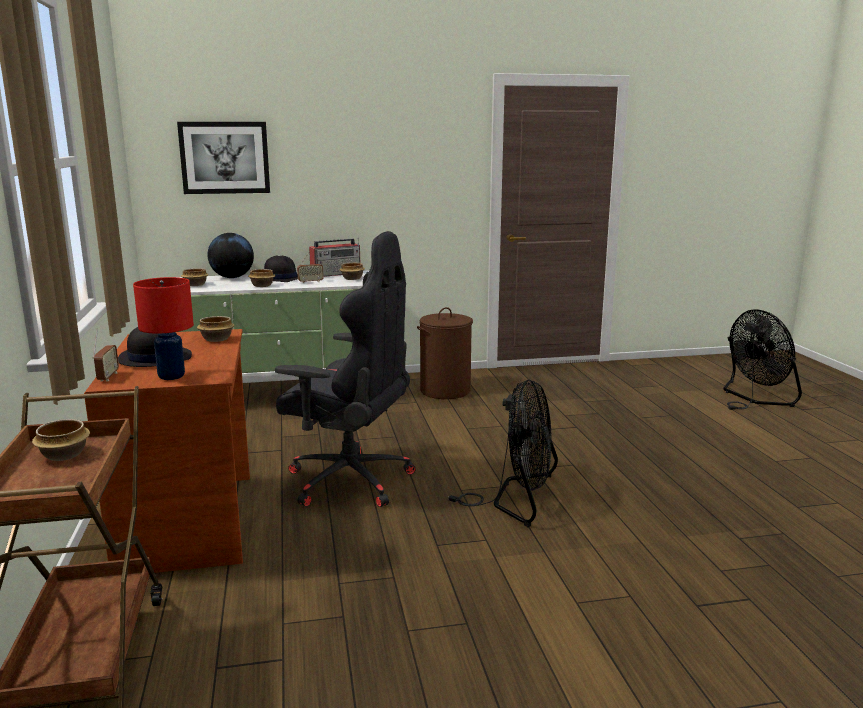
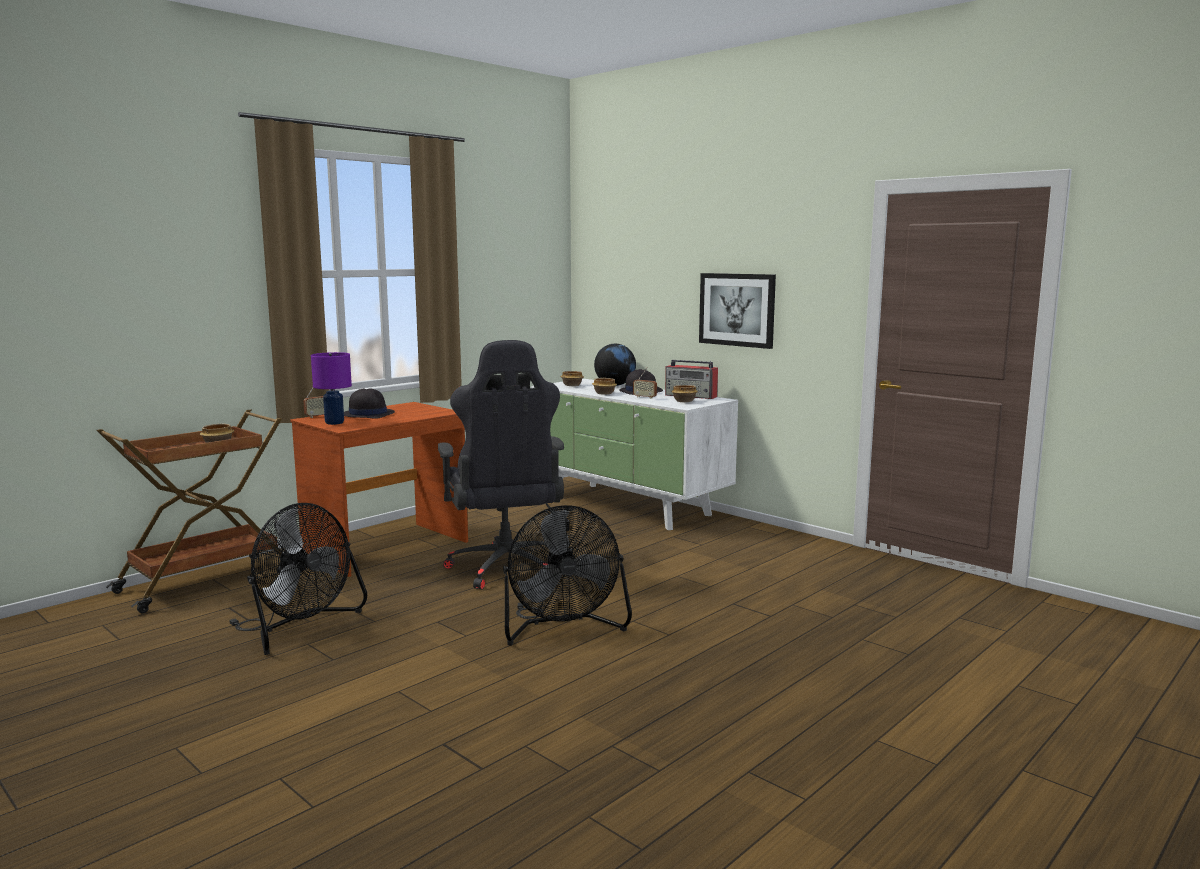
camera: 55 degrees right, 5 degrees down
red table lamp [133,277,194,380] -> purple table lamp [311,352,352,425]
picture [177,122,270,194] -> picture moved to [699,273,776,349]
bowl [197,316,235,342] -> none
brown laundry basket [417,307,473,399] -> none
black fan [723,309,802,410] -> black fan moved to [230,503,367,655]

